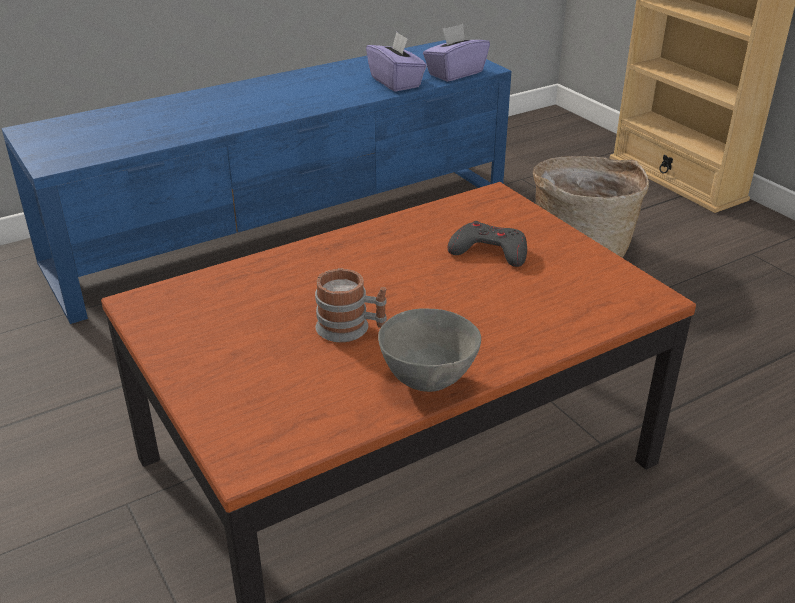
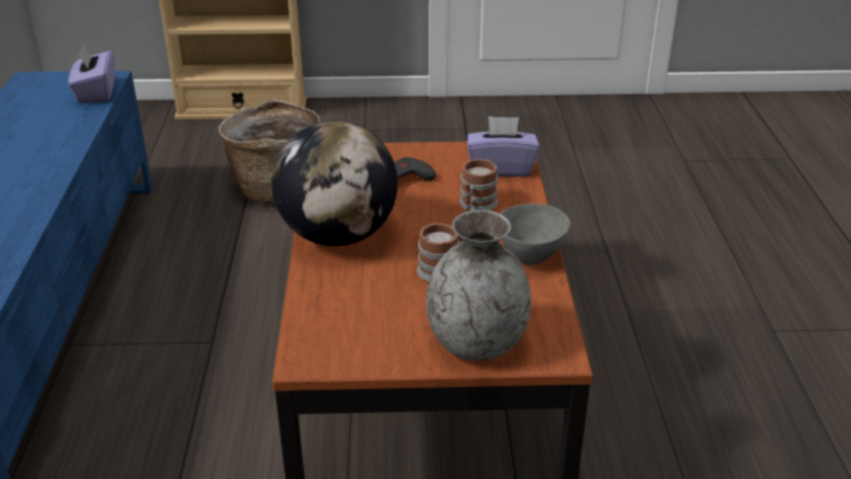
camera: 60 degrees left, 0 degrees up
purple tissue box [366,32,427,92] -> purple tissue box moved to [467,116,540,177]
none -> globe [271,120,398,246]
none -> grey vase [426,210,531,361]
none -> mug [459,159,498,212]

